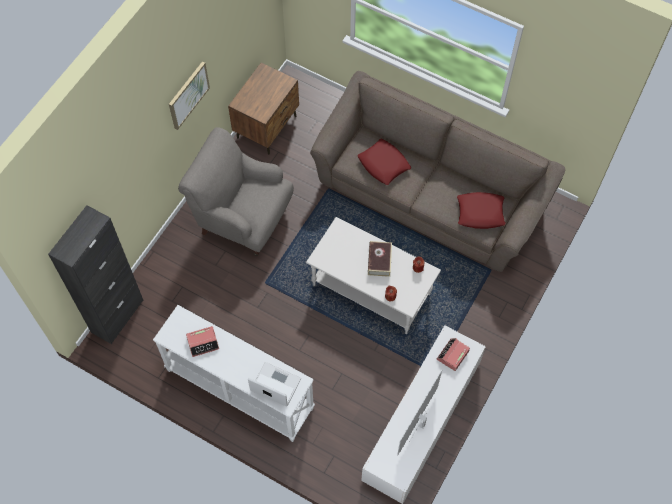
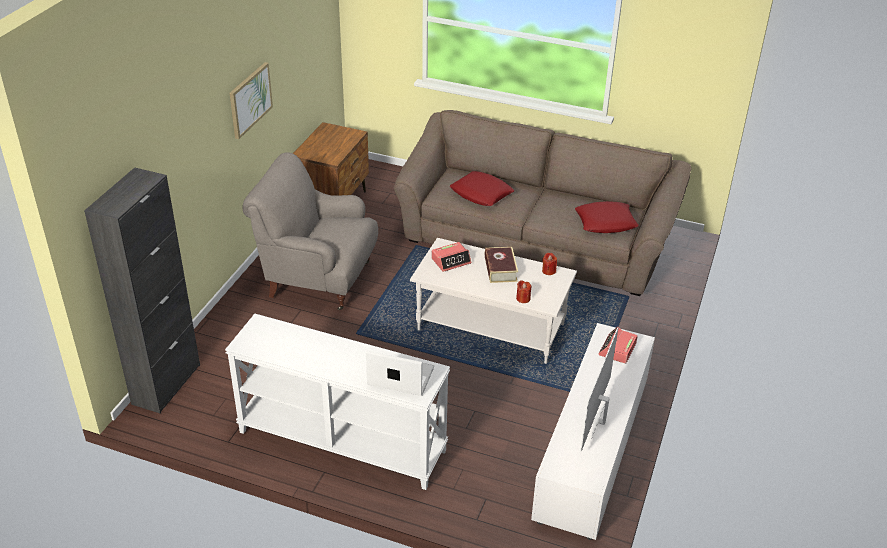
camera: 10 degrees left, 25 degrees down
alarm clock [186,326,219,357] -> alarm clock moved to [432,242,471,272]

